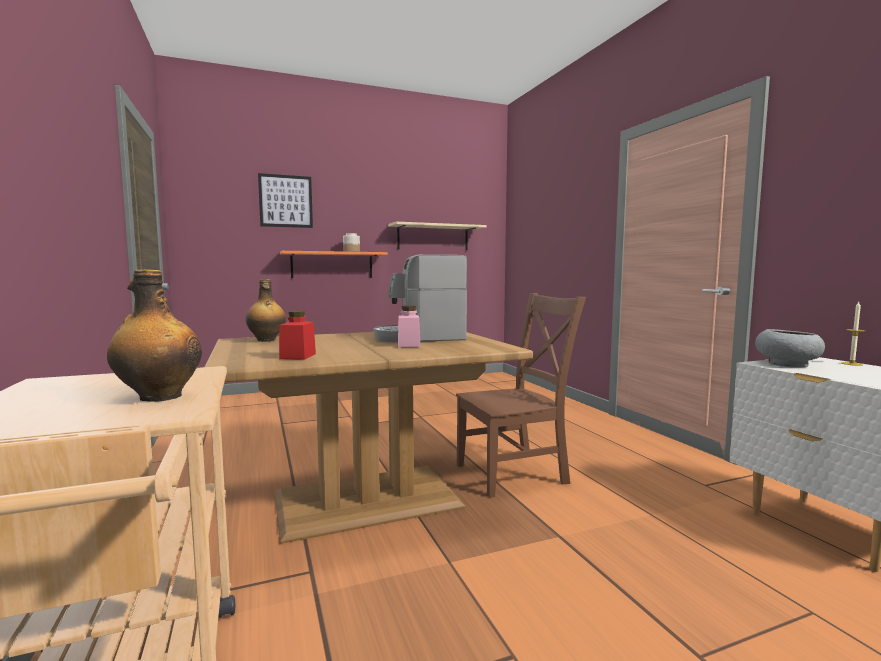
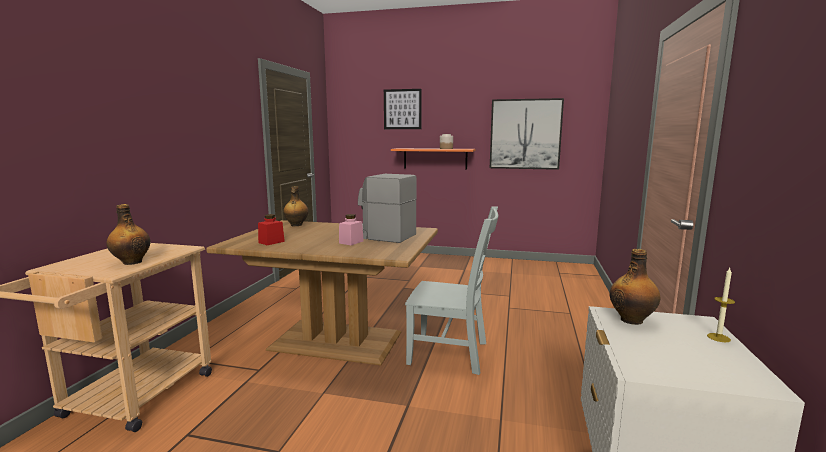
camera: 35 degrees right, 5 degrees up
beige shelf [388,222,487,250] -> picture [490,98,564,170]
brown chair [456,293,586,498] -> grey chair [405,207,498,375]
grey bowl [755,329,825,368] -> bottle [610,249,660,325]

